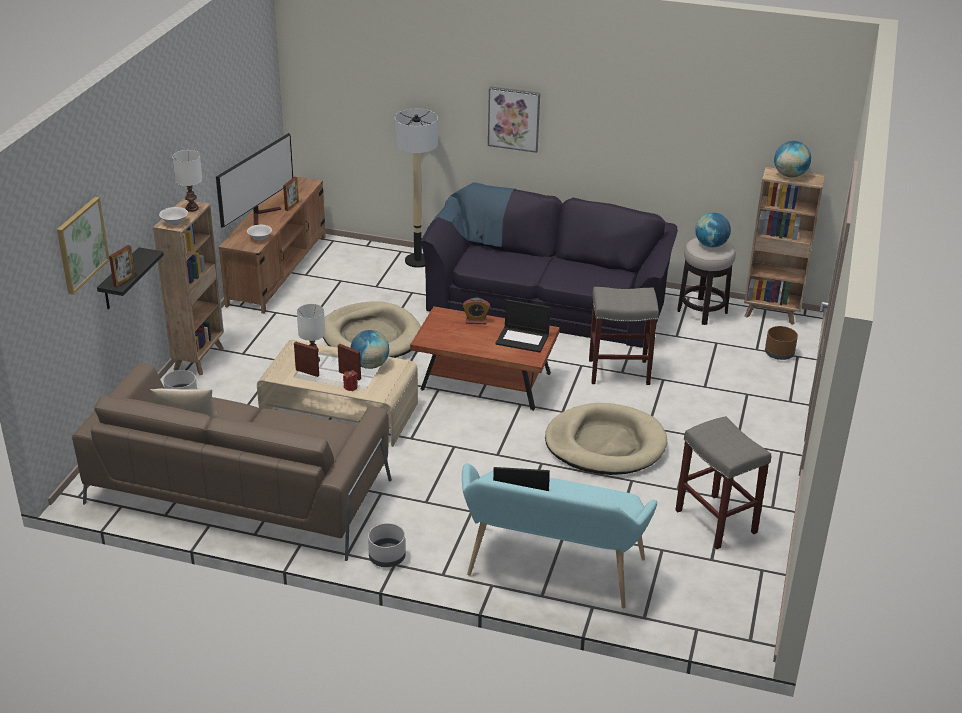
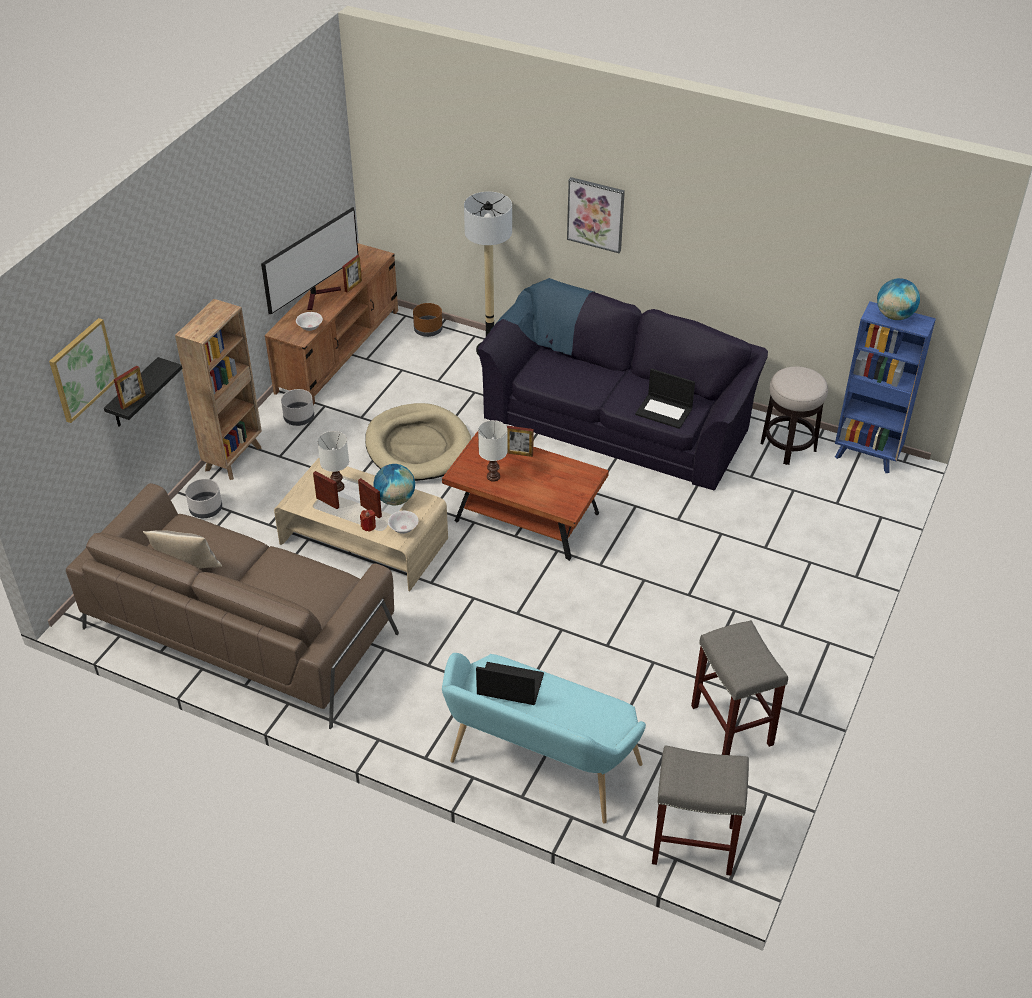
camera: 10 degrees right, 10 degrees up
white bowl [159,207,188,225] -> white bowl moved to [388,511,418,534]
white table lamp [172,150,202,212] -> white table lamp moved to [478,420,508,482]
grey planter [368,523,405,567] -> grey planter moved to [281,389,314,426]
alarm clock [463,298,490,324] -> picture frame [507,426,534,457]
laptop [495,299,550,353] -> laptop moved to [635,369,695,429]
beige dog bed [545,403,667,475] -> none
grey stool [589,287,659,385] -> grey stool moved to [652,745,749,876]
globe [695,212,731,248] -> none
brown bookcase [744,167,825,325] -> blue bookcase [835,301,936,473]
brown planter [765,326,798,360] -> brown planter moved to [413,303,443,337]

